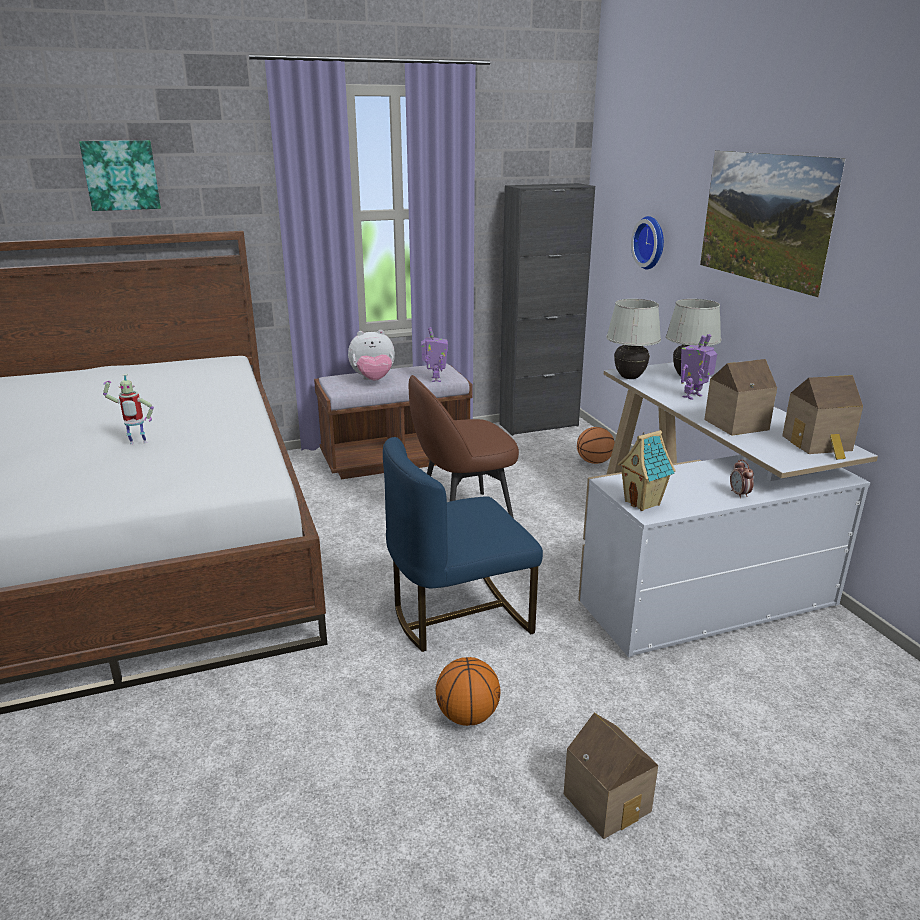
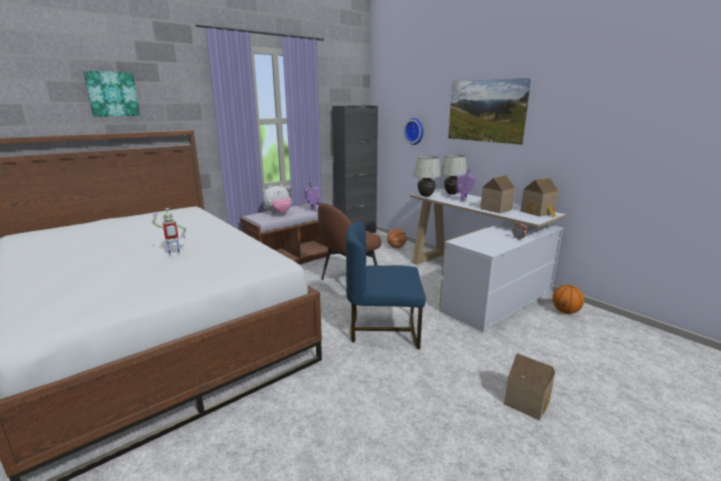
camera: 20 degrees left, 5 degrees down
blue chair [383,437,543,652] -> blue chair turned 45 degrees clockwise [346,222,426,349]
basketball [436,657,501,726] -> basketball moved to [552,285,584,314]
toy house [618,430,676,511] -> none

